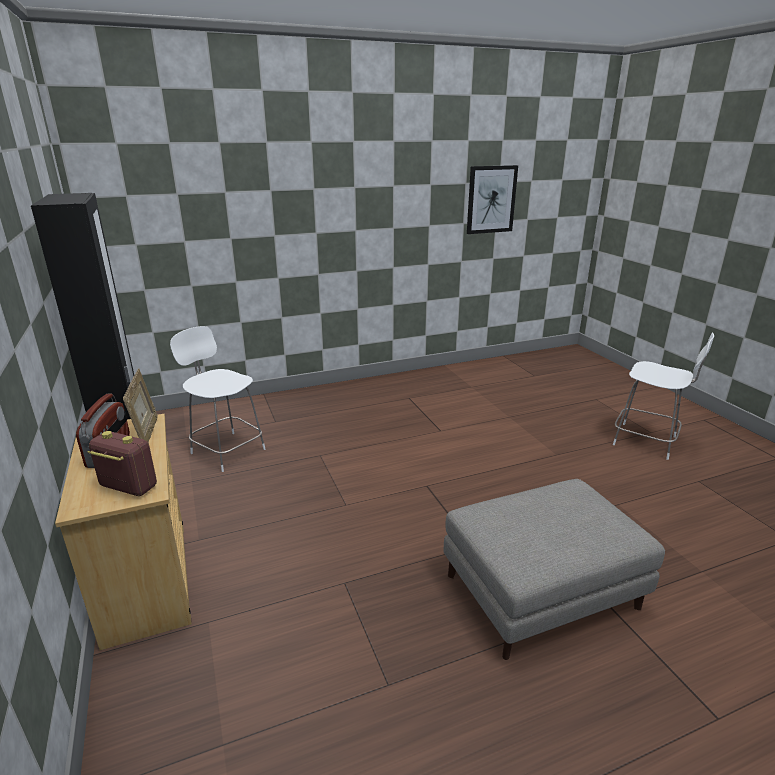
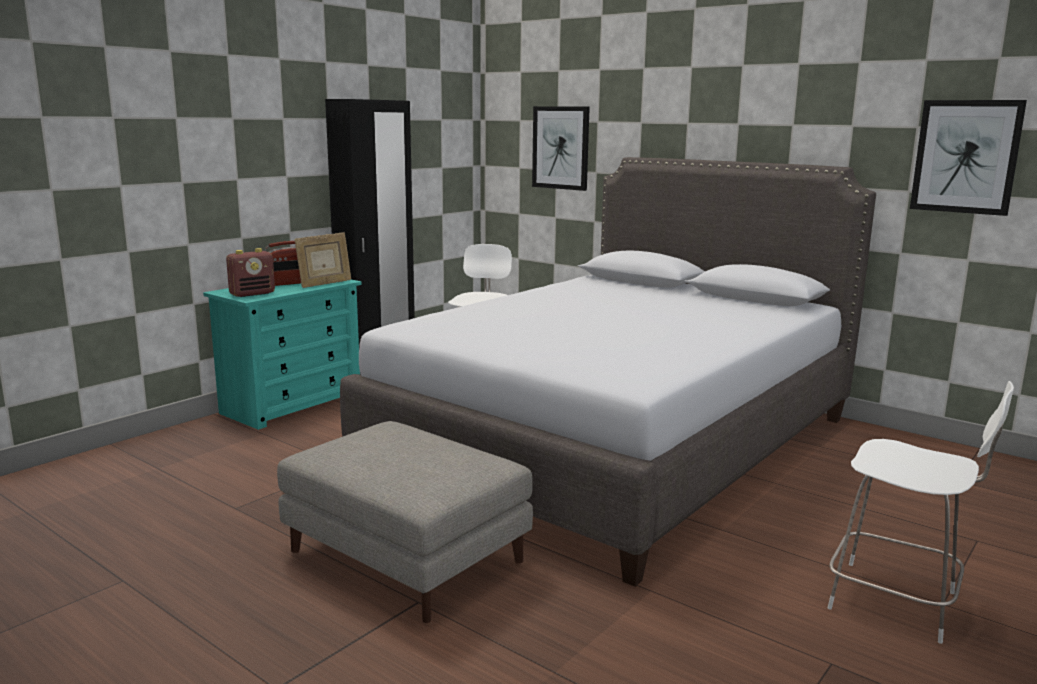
camera: 60 degrees right, 10 degrees down
beige dresser [55,414,192,650] -> turquoise dresser [203,280,362,430]
radio [87,431,157,496] -> radio turned 60 degrees clockwise [226,248,275,297]
white chair [613,333,714,460] -> white chair turned 60 degrees counterclockwise [828,381,1014,644]
none -> grey bed [340,157,876,587]
none -> picture [532,106,590,191]

